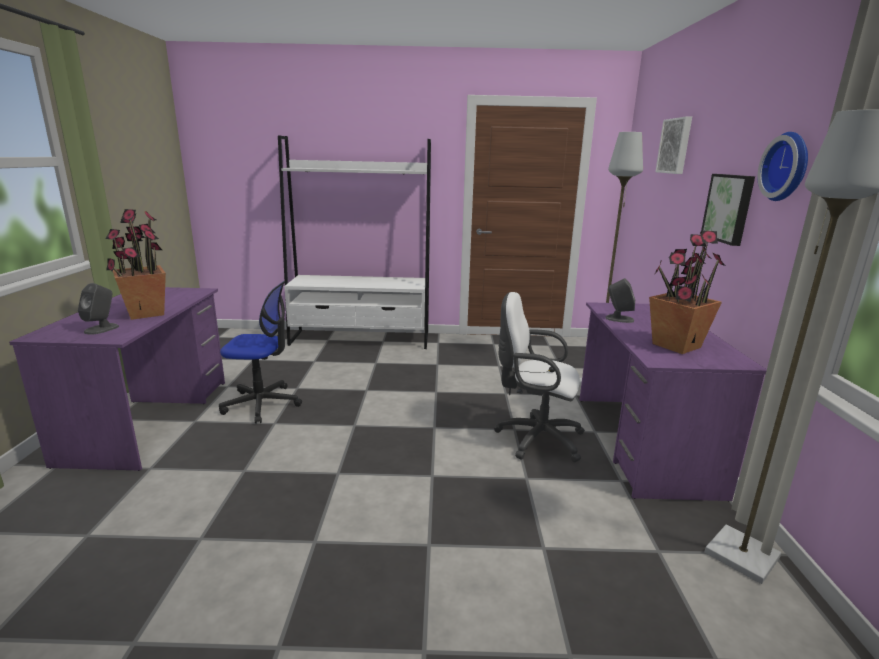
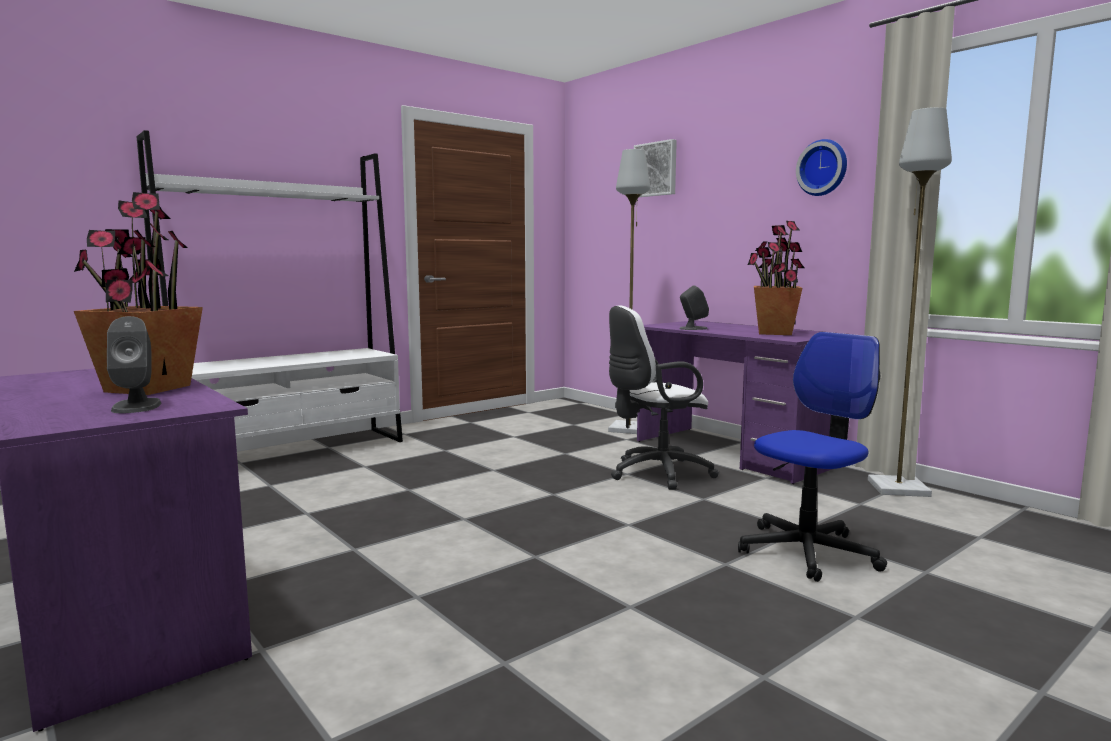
camera: 40 degrees left, 10 degrees down
office chair [219,281,302,424] -> office chair moved to [738,332,887,582]
picture [700,174,755,246] -> none

